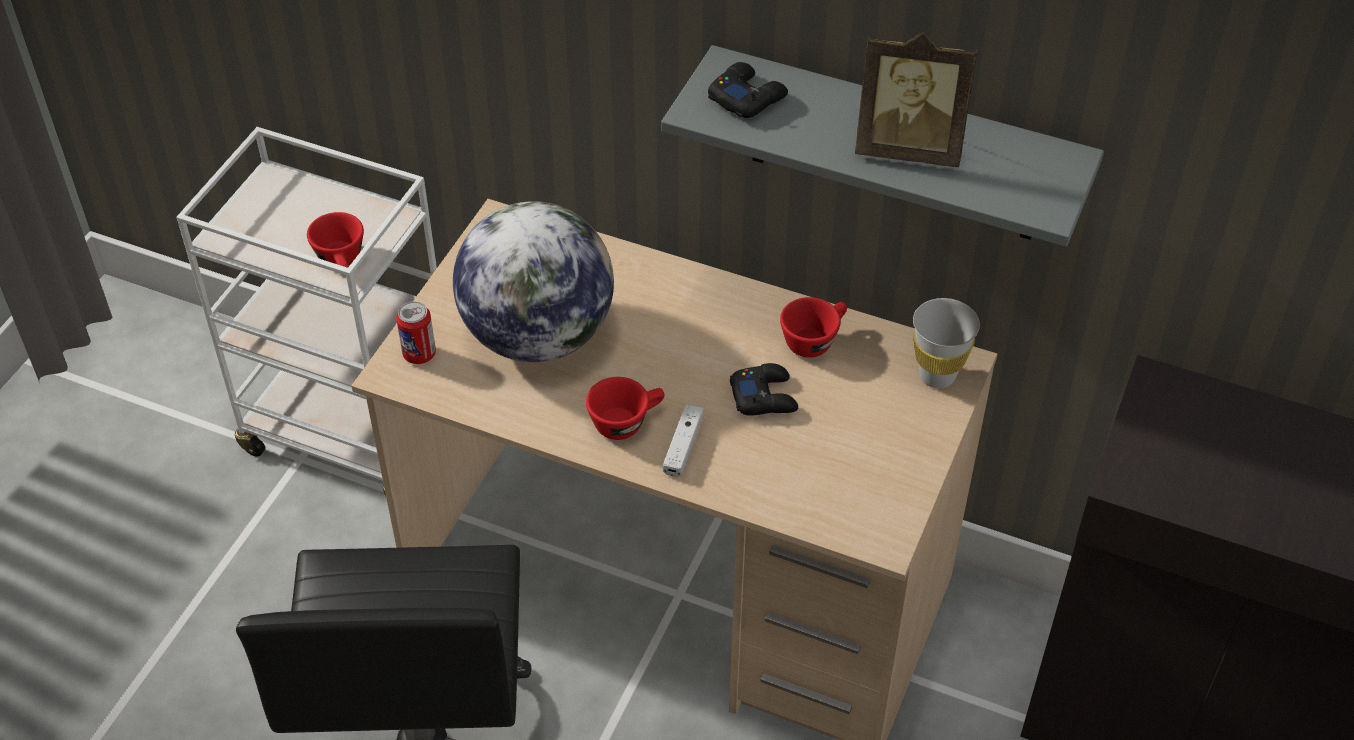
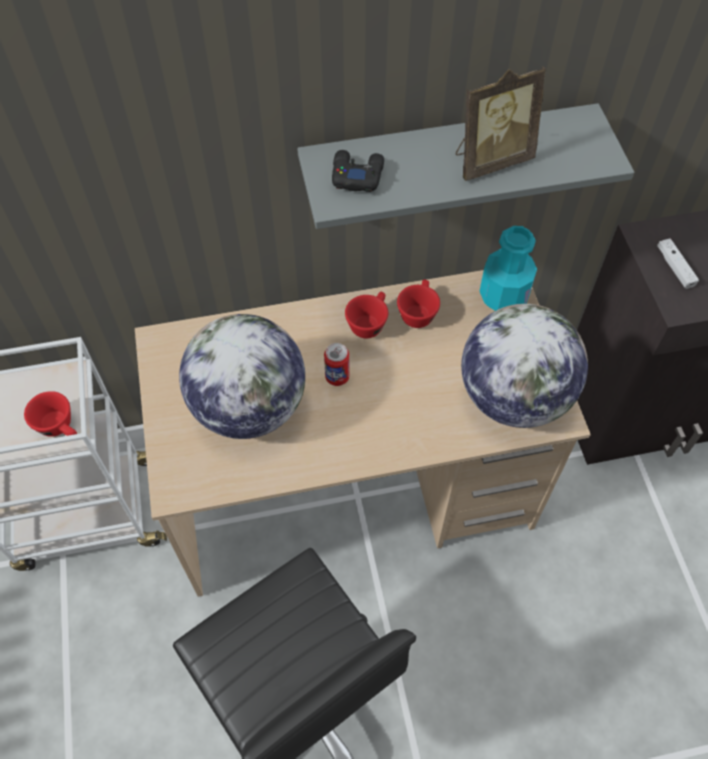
camera: 35 degrees left, 10 degrees up
can [396,301,436,364] -> can moved to [324,343,350,386]
red cup [586,377,664,440] -> red cup moved to [345,292,388,338]
white game controller [663,404,704,477] -> white game controller moved to [657,238,699,289]
black game controller [730,363,798,416] -> none
white cup [913,298,980,388] -> turquoise bottle [480,226,537,311]
none -> globe [461,304,588,428]

